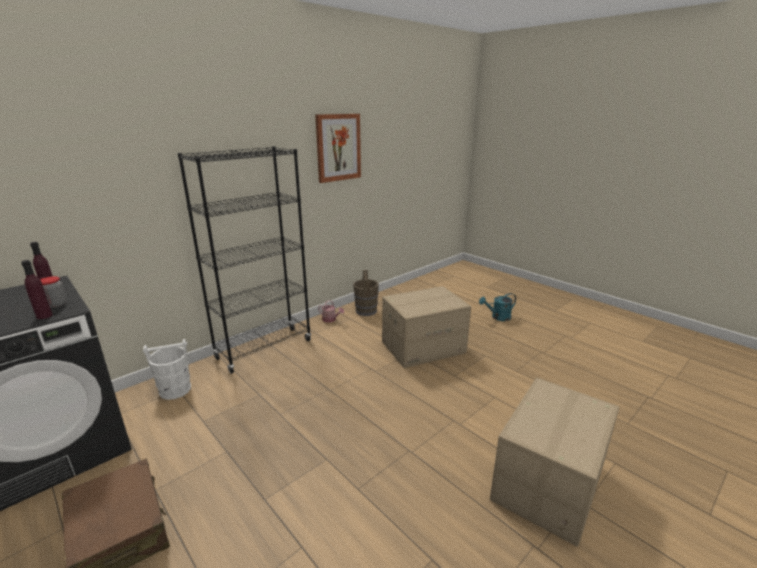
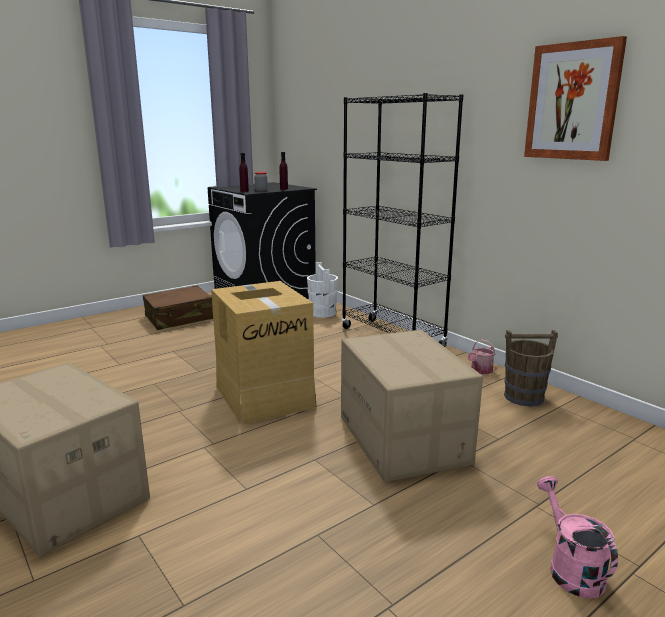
camera: 95 degrees right, 5 degrees down
turquoise watering can [479,293,516,321] -> pink watering can [537,476,618,599]
none -> cardboard box [211,281,316,425]

